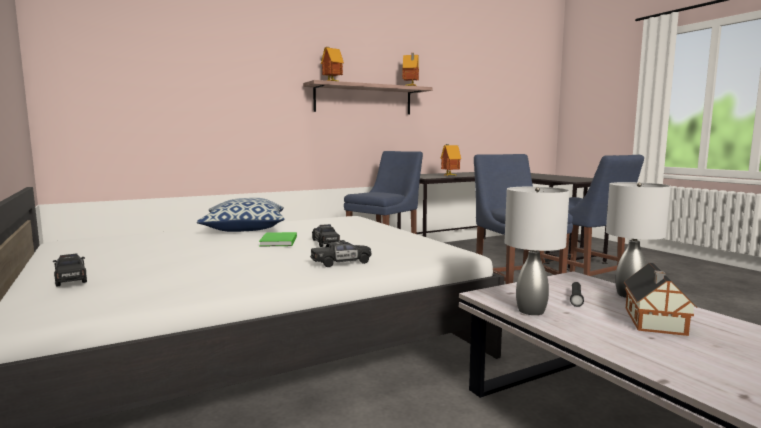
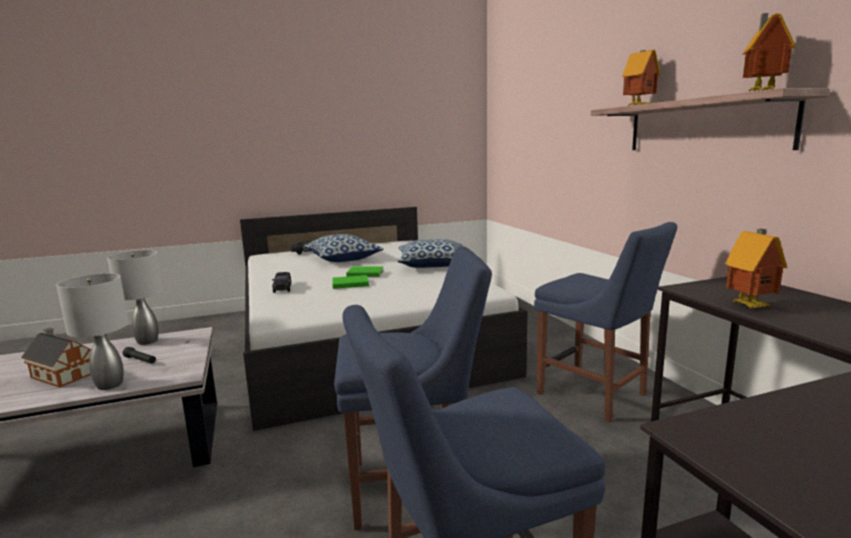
camera: 100 degrees right, 5 degrees up
black toy car [312,224,340,247] -> green book [333,275,369,289]
none -> pillow [304,234,384,262]

